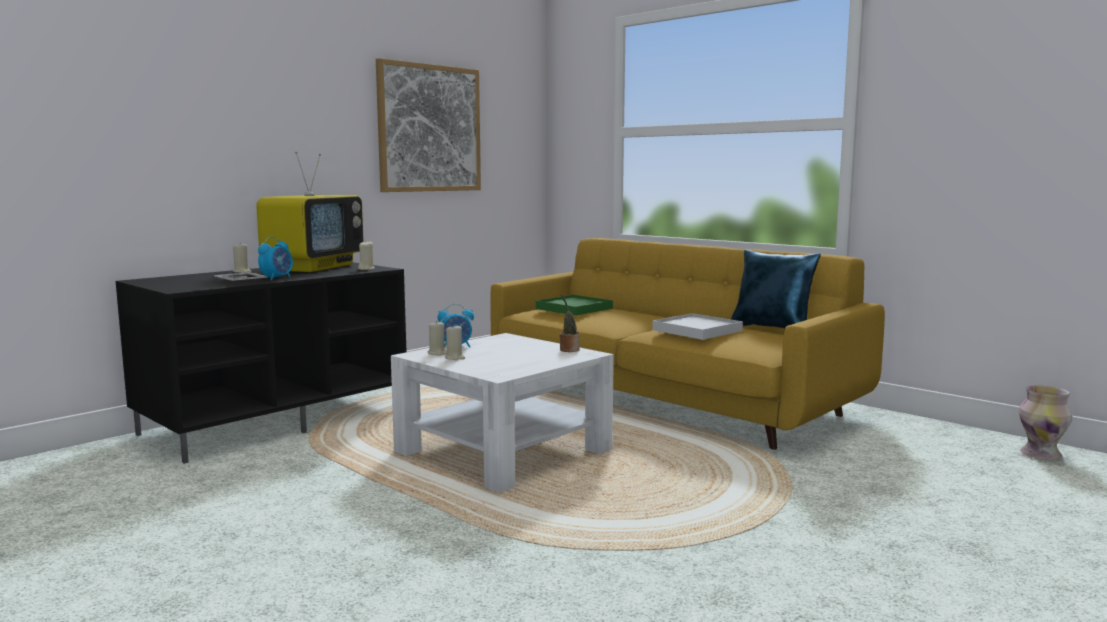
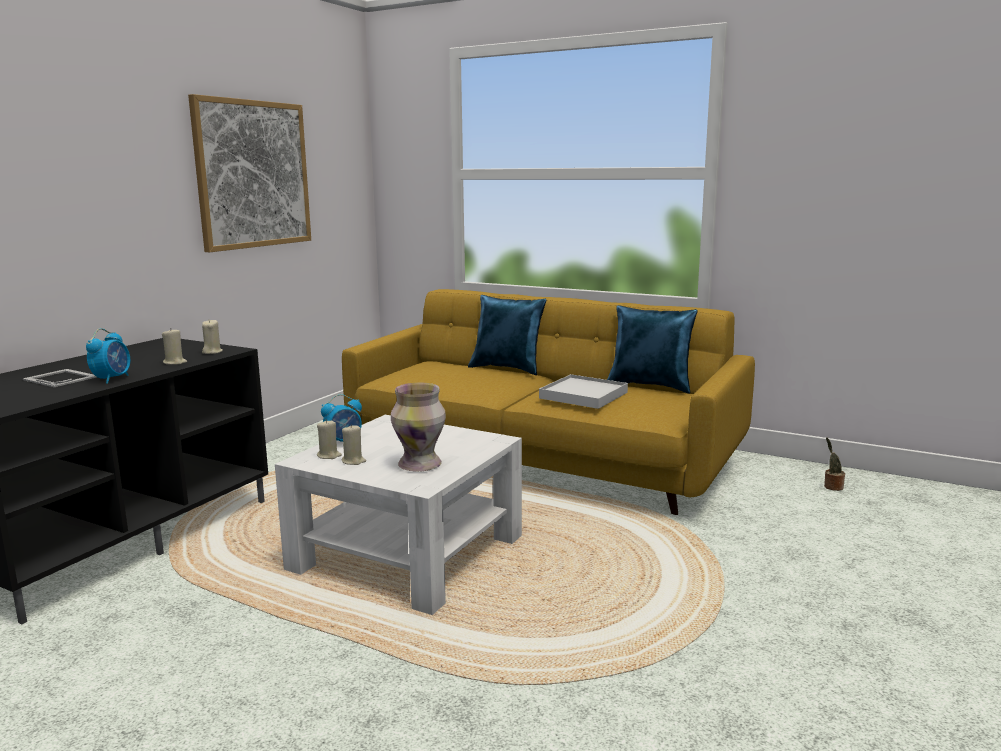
camera: 15 degrees left, 5 degrees up
beige candle [233,244,252,273] -> beige candle moved to [162,328,187,365]
television [256,152,364,272] -> none
green tray [536,295,613,316] -> none
potted plant [560,294,580,352] -> potted plant moved to [824,438,845,491]
vase [1019,385,1073,460] -> vase moved to [391,383,446,472]
none -> blue pillow [468,295,547,375]

